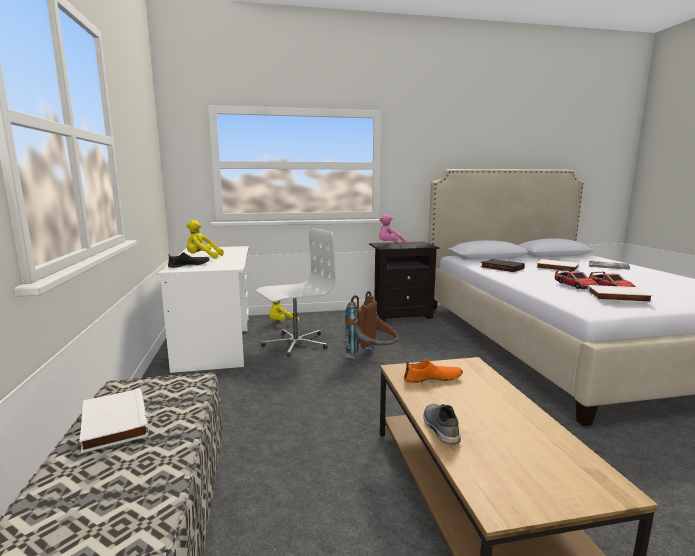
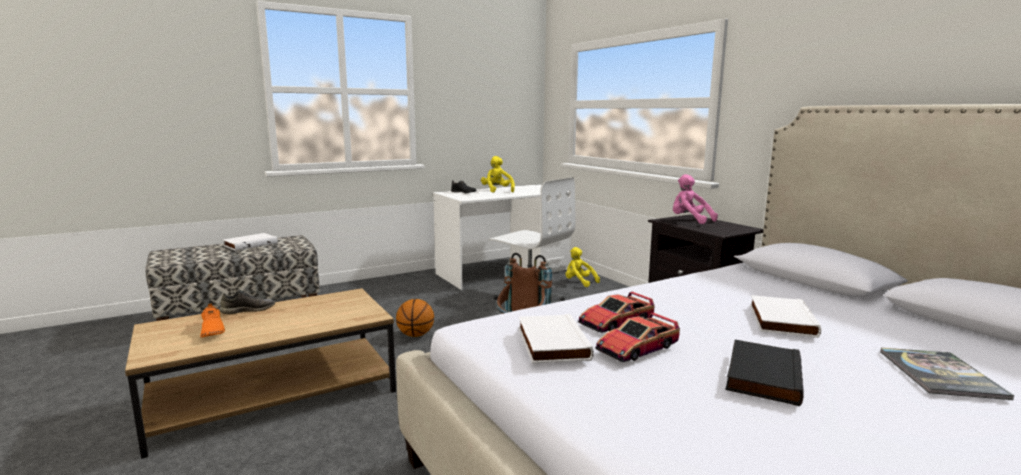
camera: 70 degrees right, 0 degrees up
orange shoe [404,359,463,383] -> orange shoe moved to [200,303,225,338]
black book [481,259,525,272] -> black book moved to [726,340,803,406]
none -> basketball [396,299,434,337]

